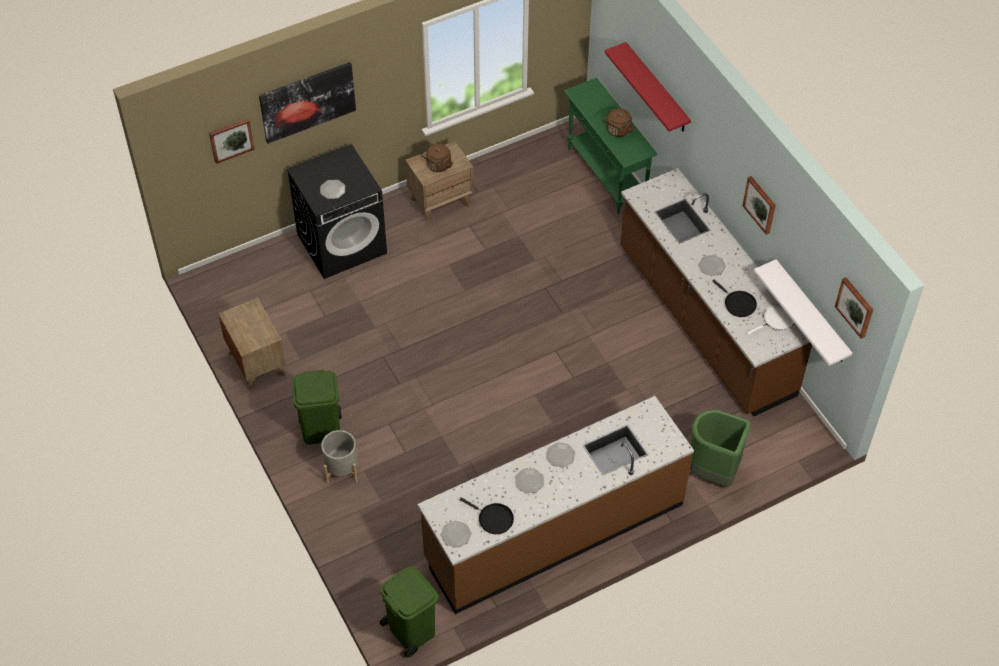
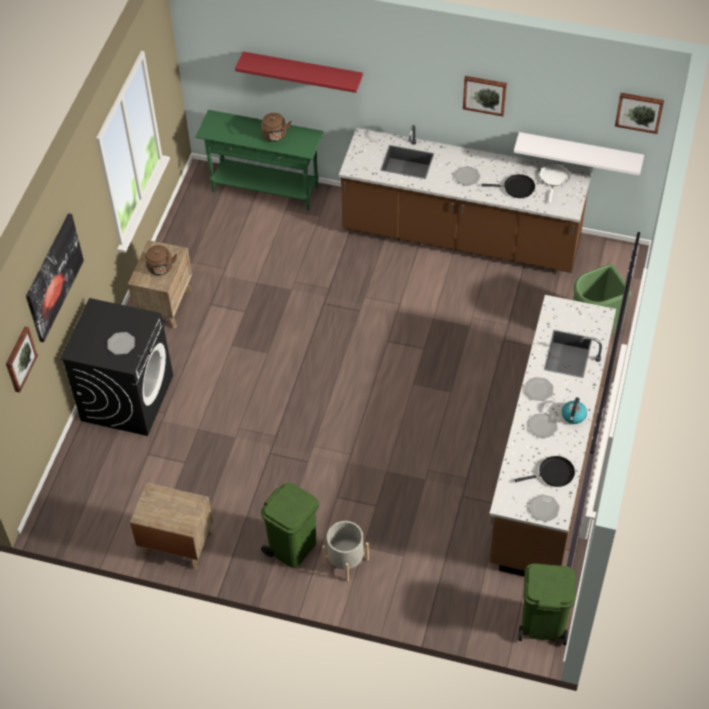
camera: 45 degrees left, 0 degrees up
none -> kettle [562,397,587,424]

